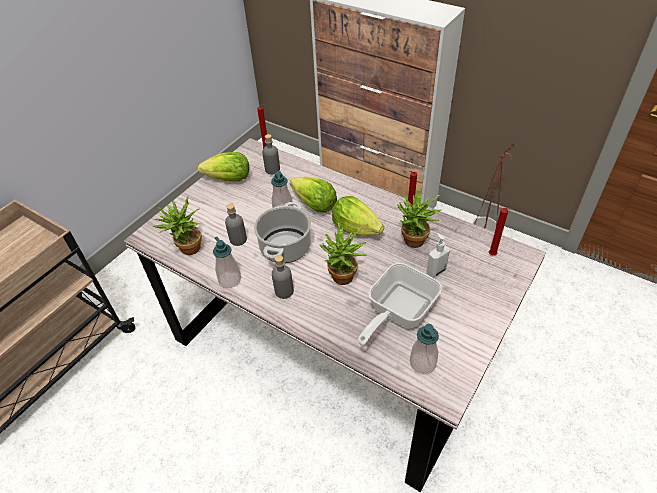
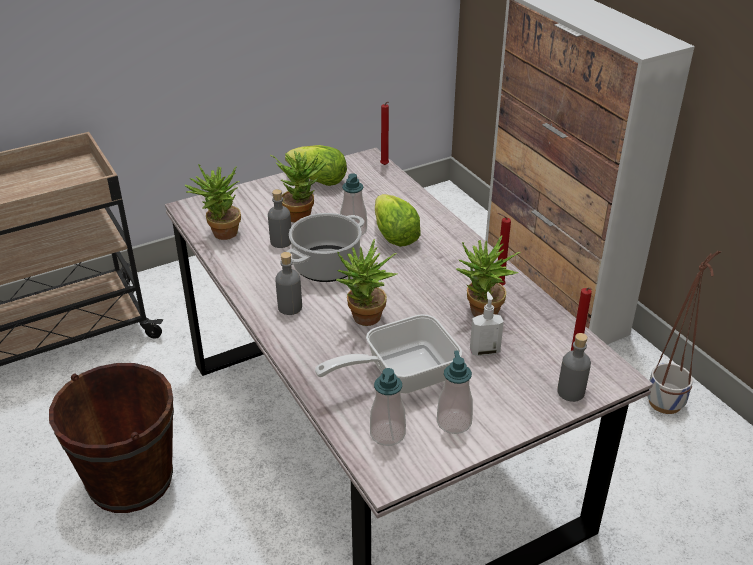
camera: 25 degrees right, 10 degrees down
soap dispenser [213,237,241,288] -> soap dispenser moved to [437,350,473,434]
grey bottle [262,134,280,175] -> grey bottle moved to [557,333,591,402]
lettuce [332,196,384,236] -> none
none -> brown bucket [49,363,174,513]
none -> potted plant [270,151,327,223]

